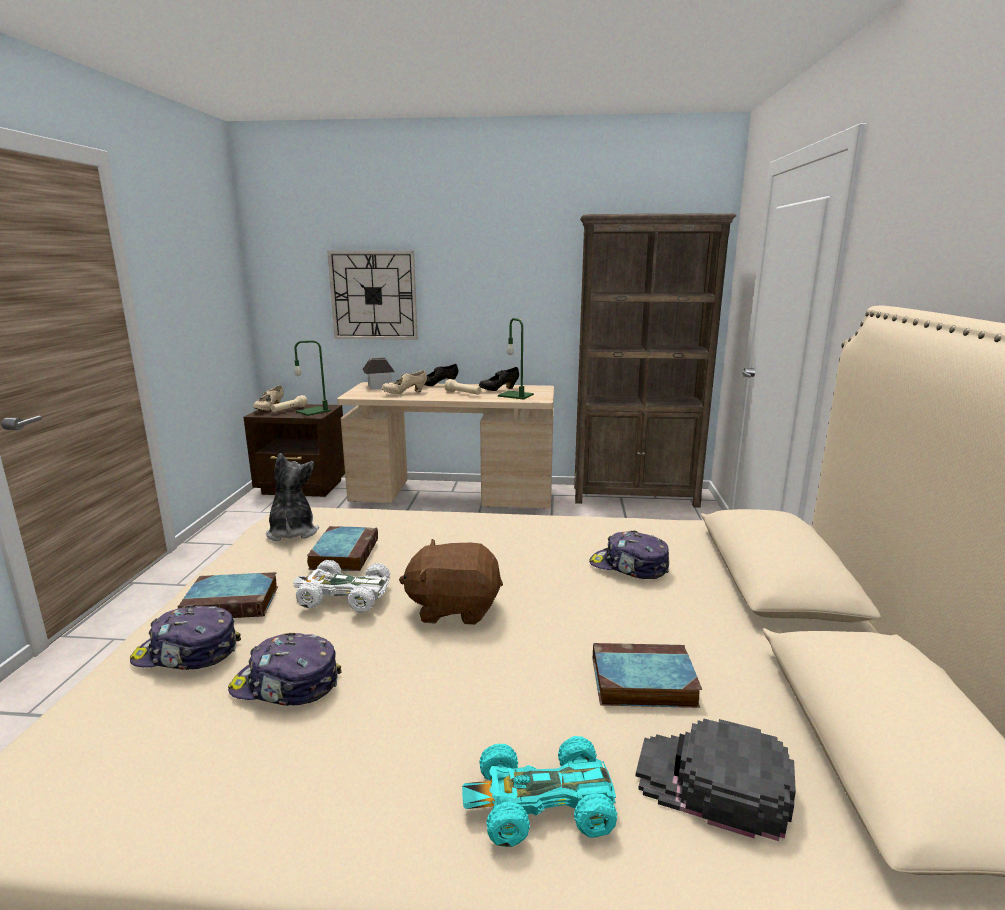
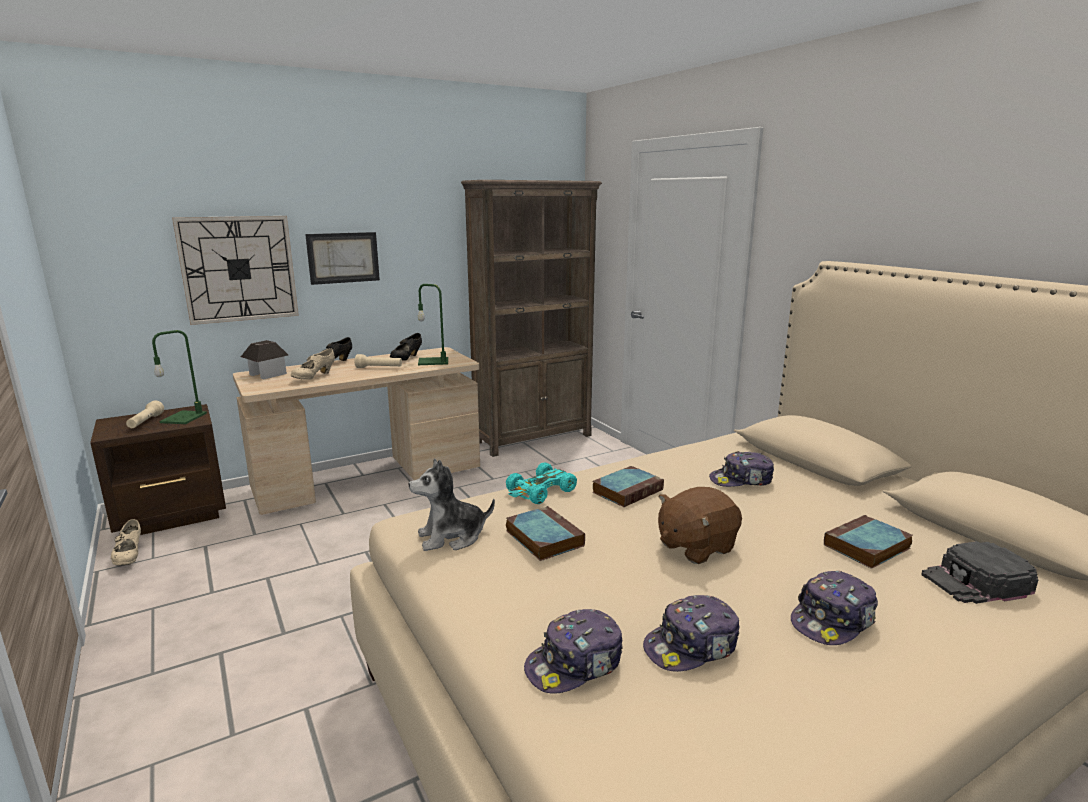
camera: 35 degrees left, 0 degrees up
book [178,572,278,618] -> book moved to [592,466,664,507]
beige shoe [253,385,284,411] -> beige shoe moved to [111,519,141,565]
plush toy [266,453,319,541] -> plush toy turned 60 degrees counterclockwise [409,458,495,551]
white toy car [293,560,390,613] -> none
turquoise toy car [462,736,617,847] -> turquoise toy car moved to [506,462,577,504]
none -> picture [305,232,380,285]
none -> cap [791,571,878,645]

